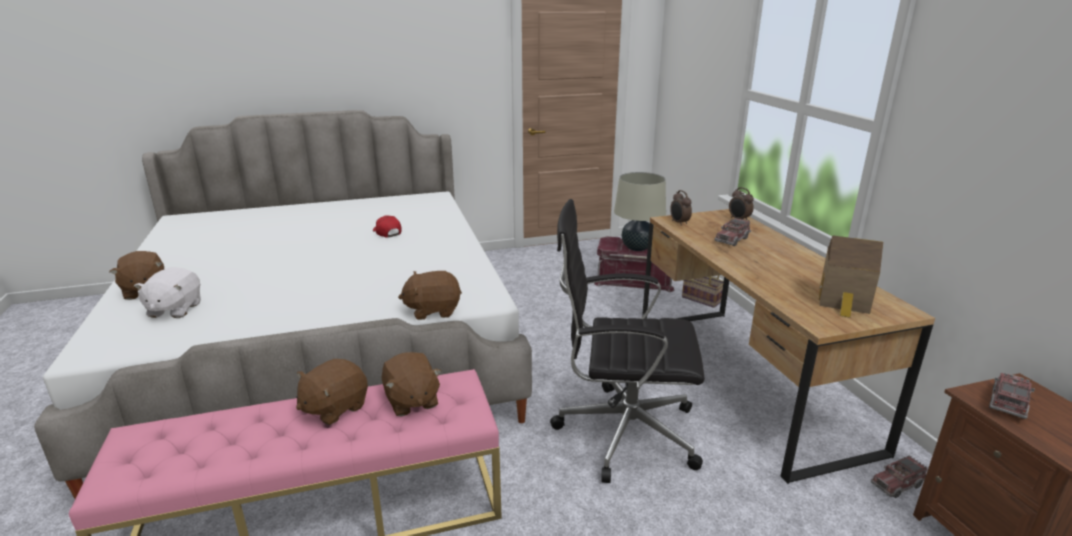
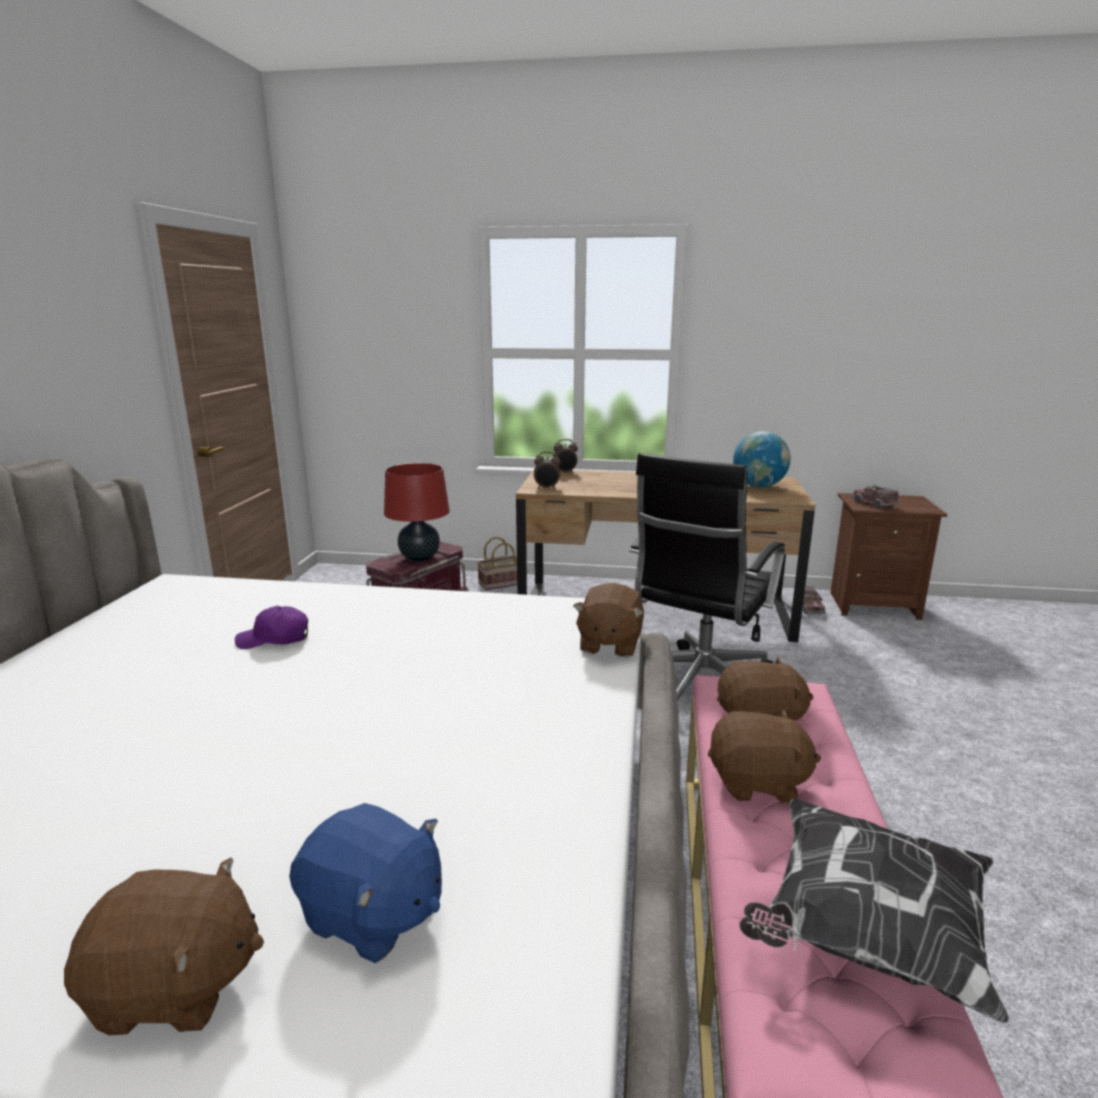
camera: 65 degrees left, 5 degrees down
white plush toy [134,267,201,318] -> blue plush toy [289,803,442,963]
brown plush toy [296,359,368,425] -> brown plush toy turned 60 degrees counterclockwise [708,709,821,803]
red cap [373,216,402,238] -> purple cap [235,606,308,649]
beige table lamp [614,172,666,251] -> red table lamp [384,463,450,562]
toy truck [715,217,751,246] -> none
toy house [819,236,883,318] -> globe [733,432,791,488]
none -> pillow [739,799,1009,1023]

